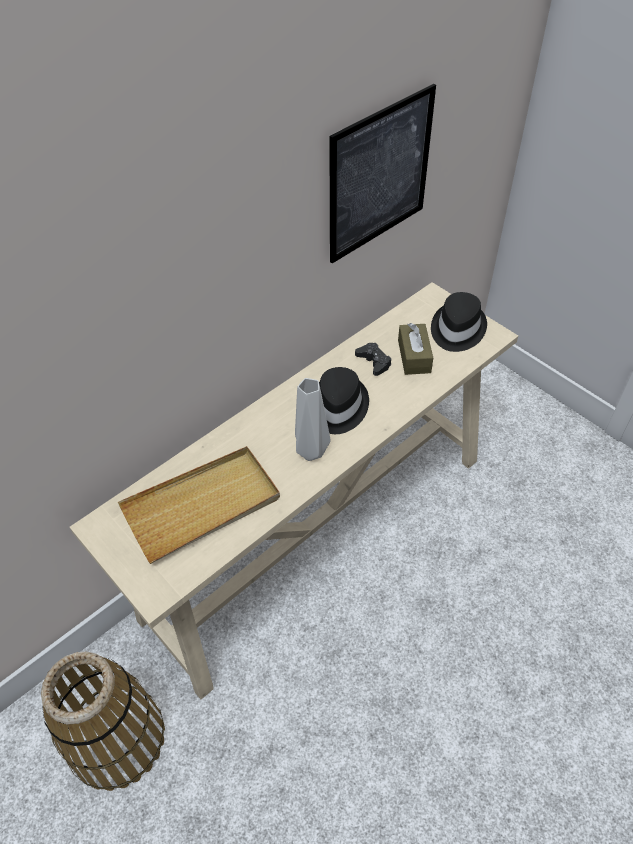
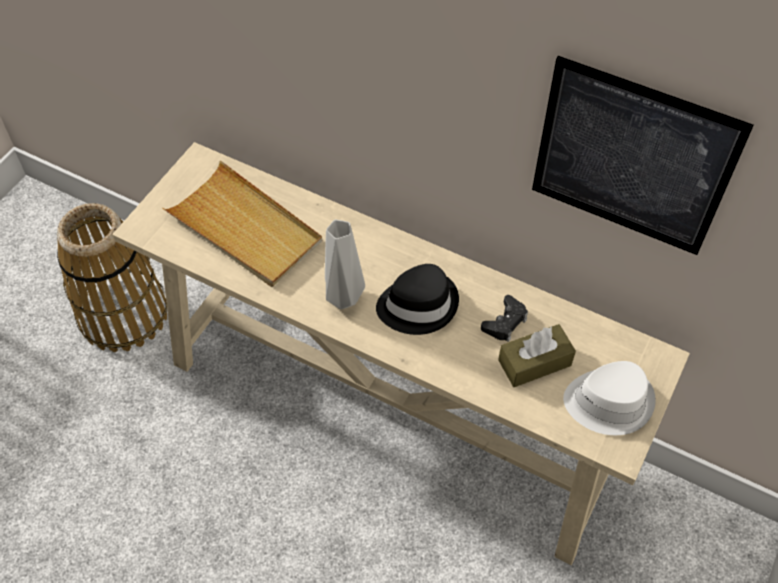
camera: 70 degrees right, 5 degrees up
black hat [431,292,487,352] -> white hat [563,361,656,435]

